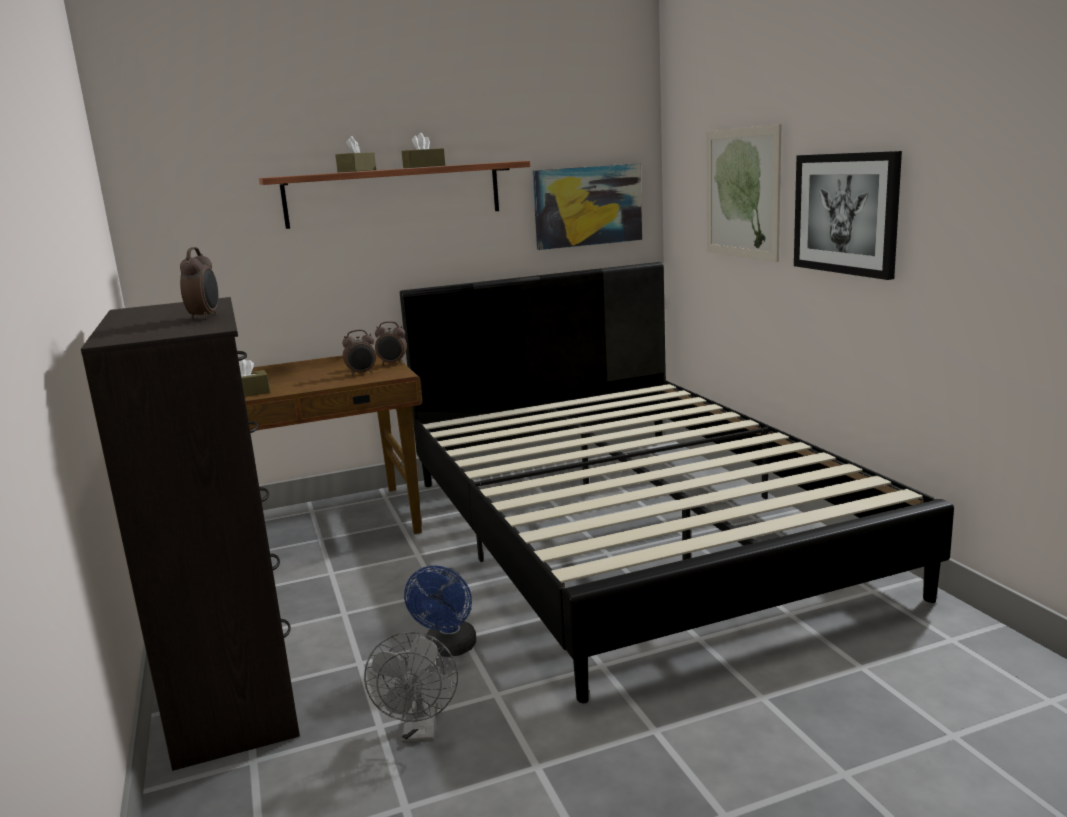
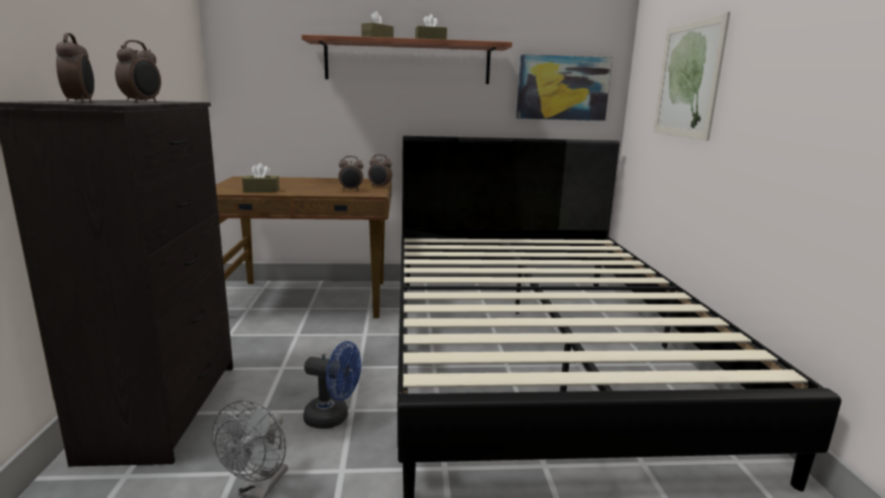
camera: 15 degrees right, 0 degrees up
blue fan [404,566,476,657] -> blue fan turned 105 degrees counterclockwise [303,341,361,429]
picture [794,151,902,280] -> none
none -> alarm clock [56,33,94,102]

